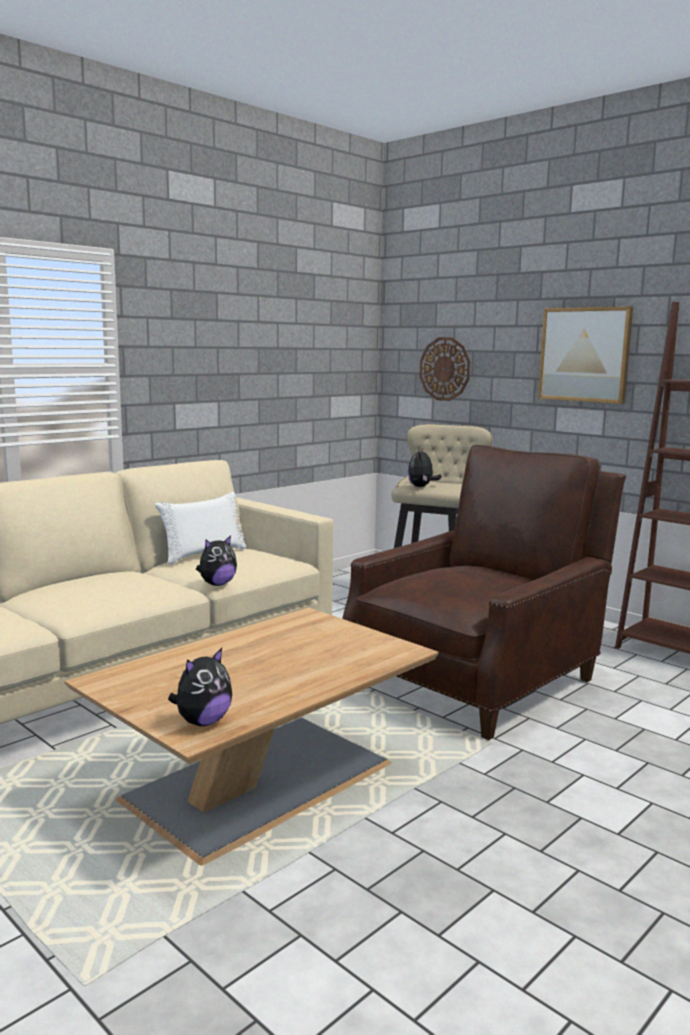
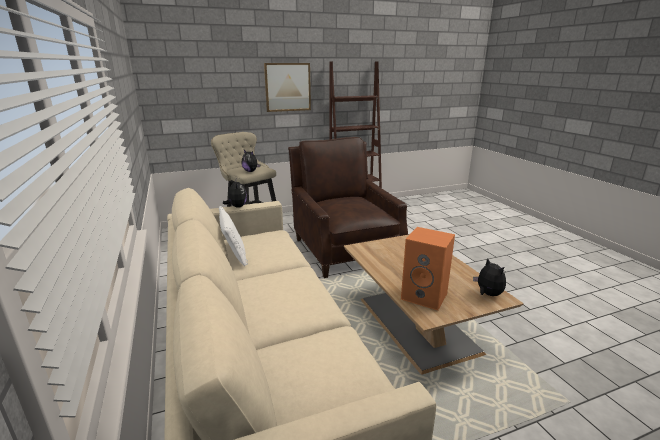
camera: 65 degrees left, 10 degrees up
plush toy [196,535,237,586] -> plush toy moved to [223,181,247,208]
wall clock [419,337,470,401] -> none
none -> orange speaker [401,227,455,311]

